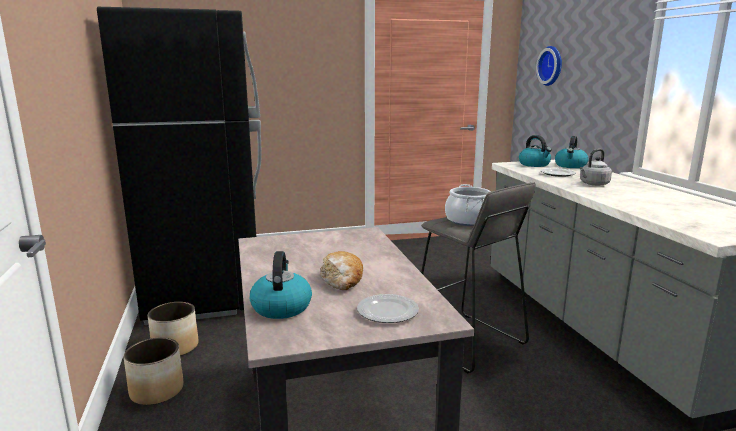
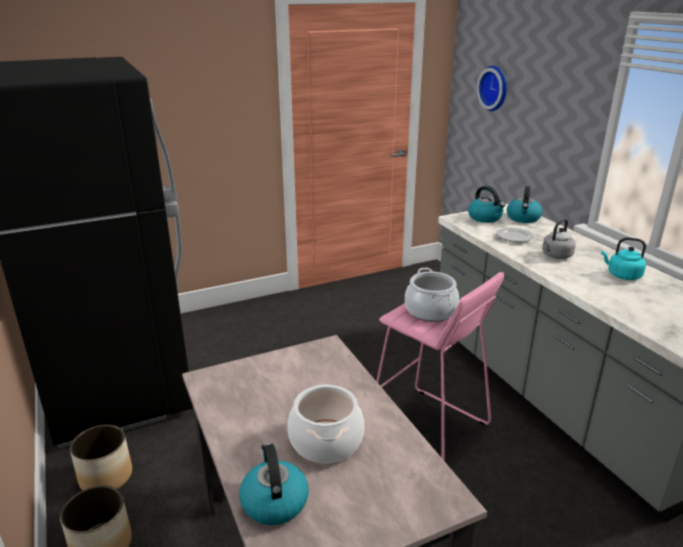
camera: 10 degrees left, 10 degrees up
bread [320,251,363,290] -> cooking pot [287,384,364,463]
plate [357,294,419,323] -> none
grey stool [421,182,536,373] -> pink stool [376,272,504,461]
none -> turquoise kettle [601,237,646,280]

